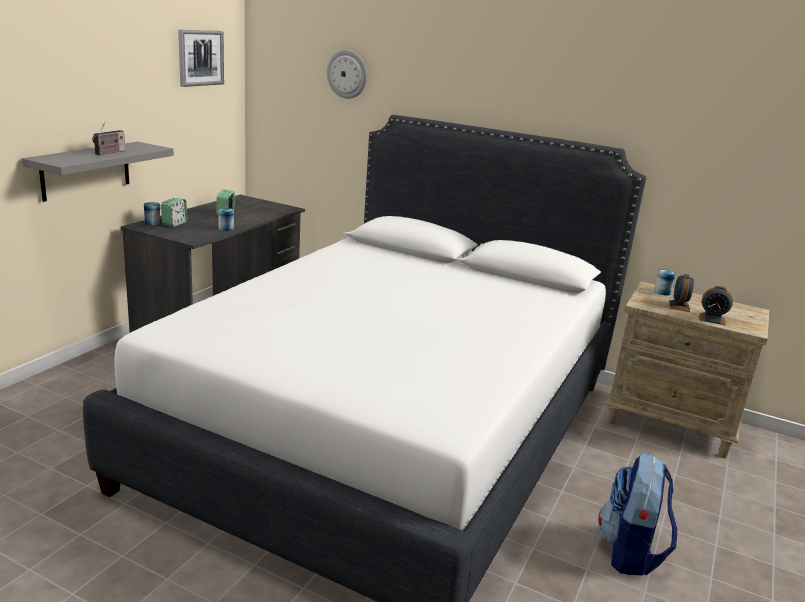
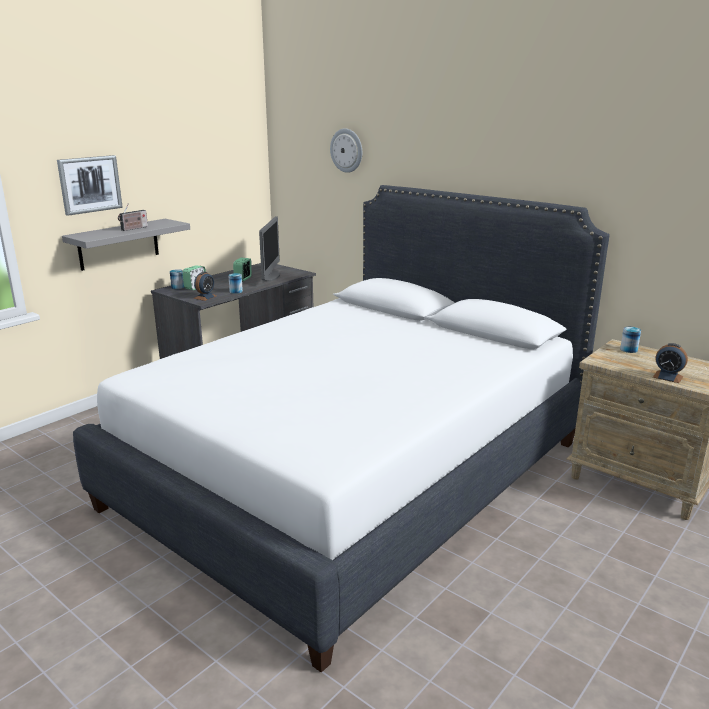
camera: 15 degrees right, 0 degrees up
picture [178,30,224,87] -> picture moved to [57,155,123,216]
backpack [598,454,677,576] -> none
alarm clock [669,274,694,312] -> alarm clock moved to [194,272,216,301]
none -> monitor [259,217,280,282]

